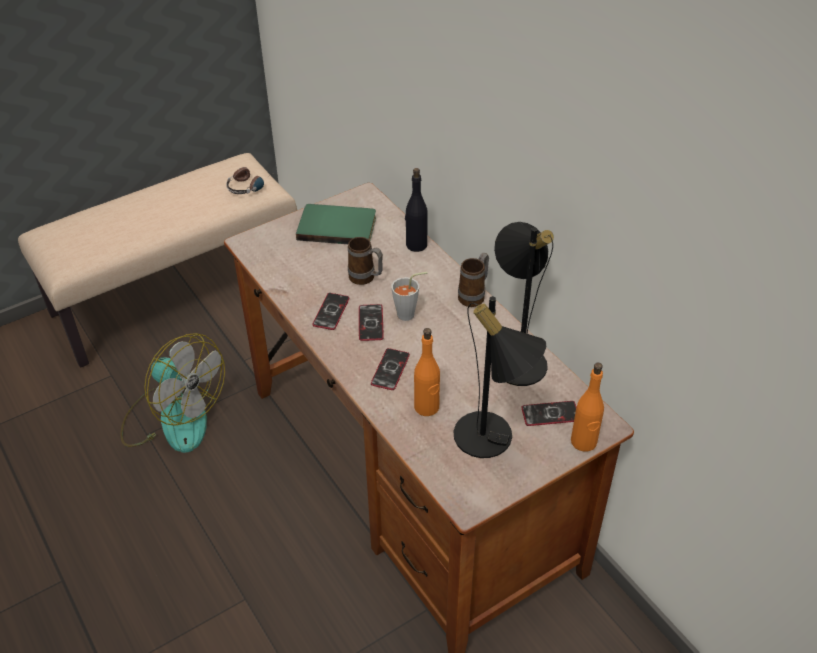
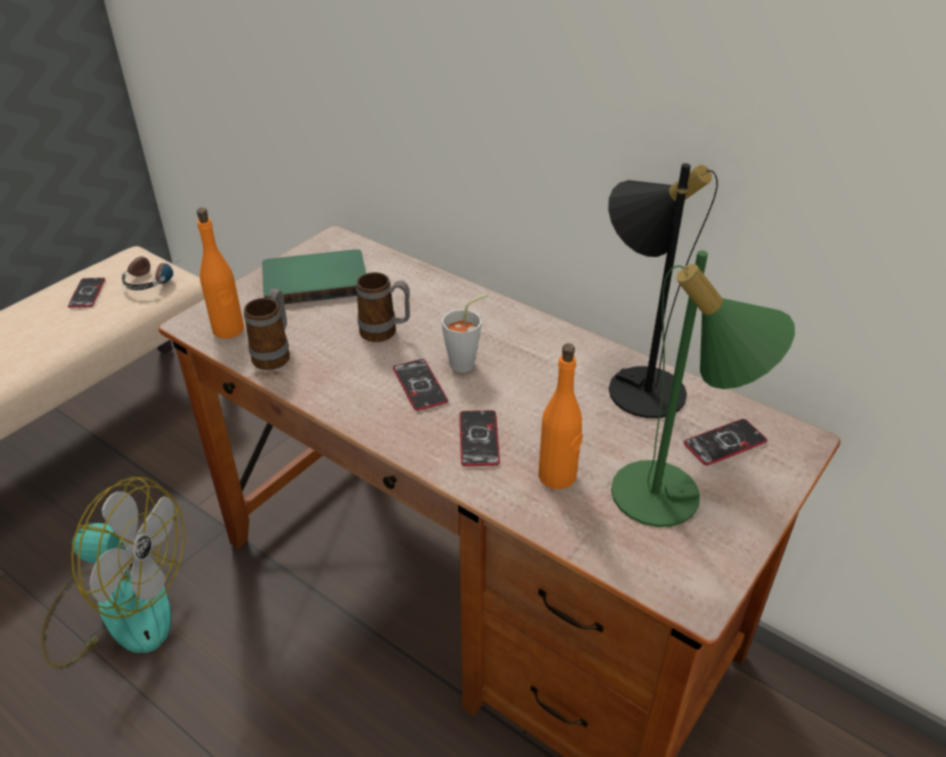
camera: 20 degrees left, 5 degrees down
phone [312,293,349,330] -> phone moved to [68,278,105,308]
black bottle [405,168,428,252] -> none
black table lamp [454,296,547,458] -> green table lamp [611,251,795,527]
mug [458,253,489,307] -> mug moved to [244,289,290,370]
orange bottle [571,363,604,452] -> orange bottle moved to [196,208,244,338]

